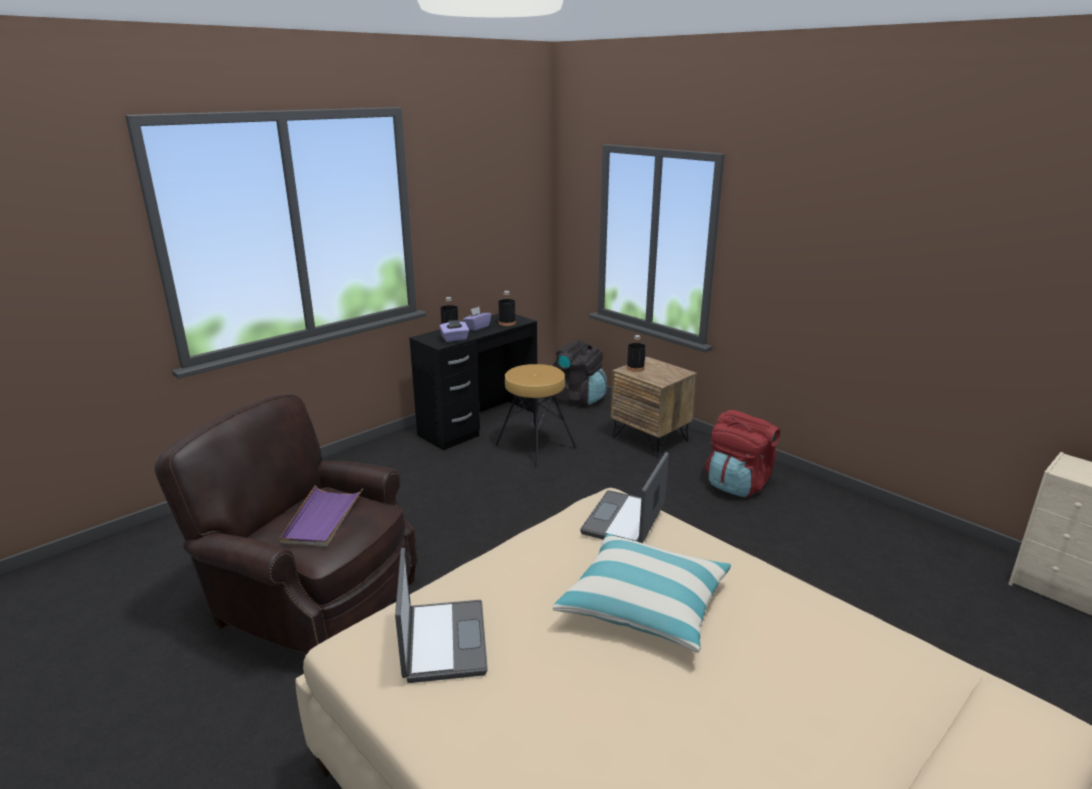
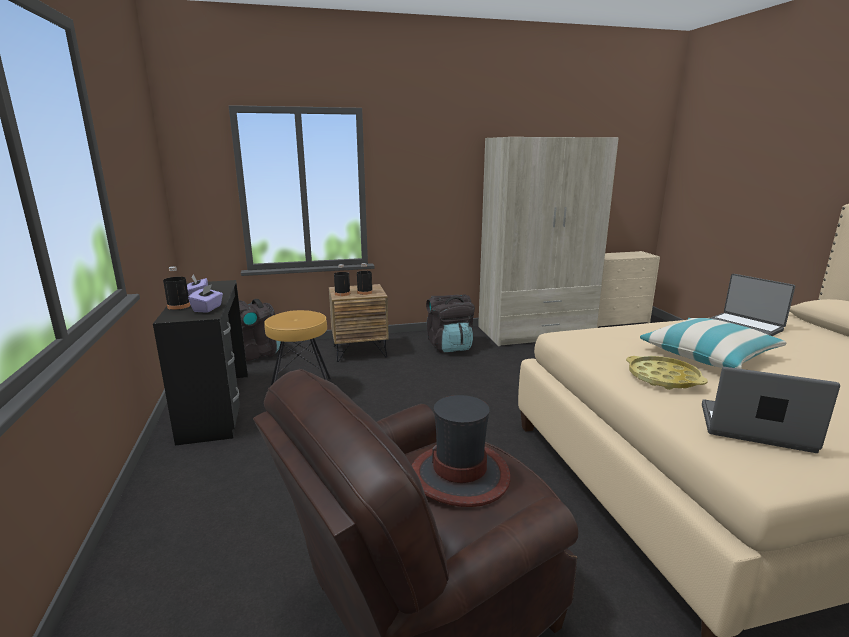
camera: 60 degrees left, 5 degrees down
purple tray [280,485,363,546] -> hat [412,395,510,507]
black bottle [498,291,516,326] -> black bottle moved to [357,263,373,295]
laptop [580,452,669,543] -> laptop moved to [709,274,795,336]
red backpack [705,410,780,497] -> black backpack [426,295,475,353]
none -> beige wardrobe [478,137,619,346]
none -> yellow tray [626,356,708,390]

